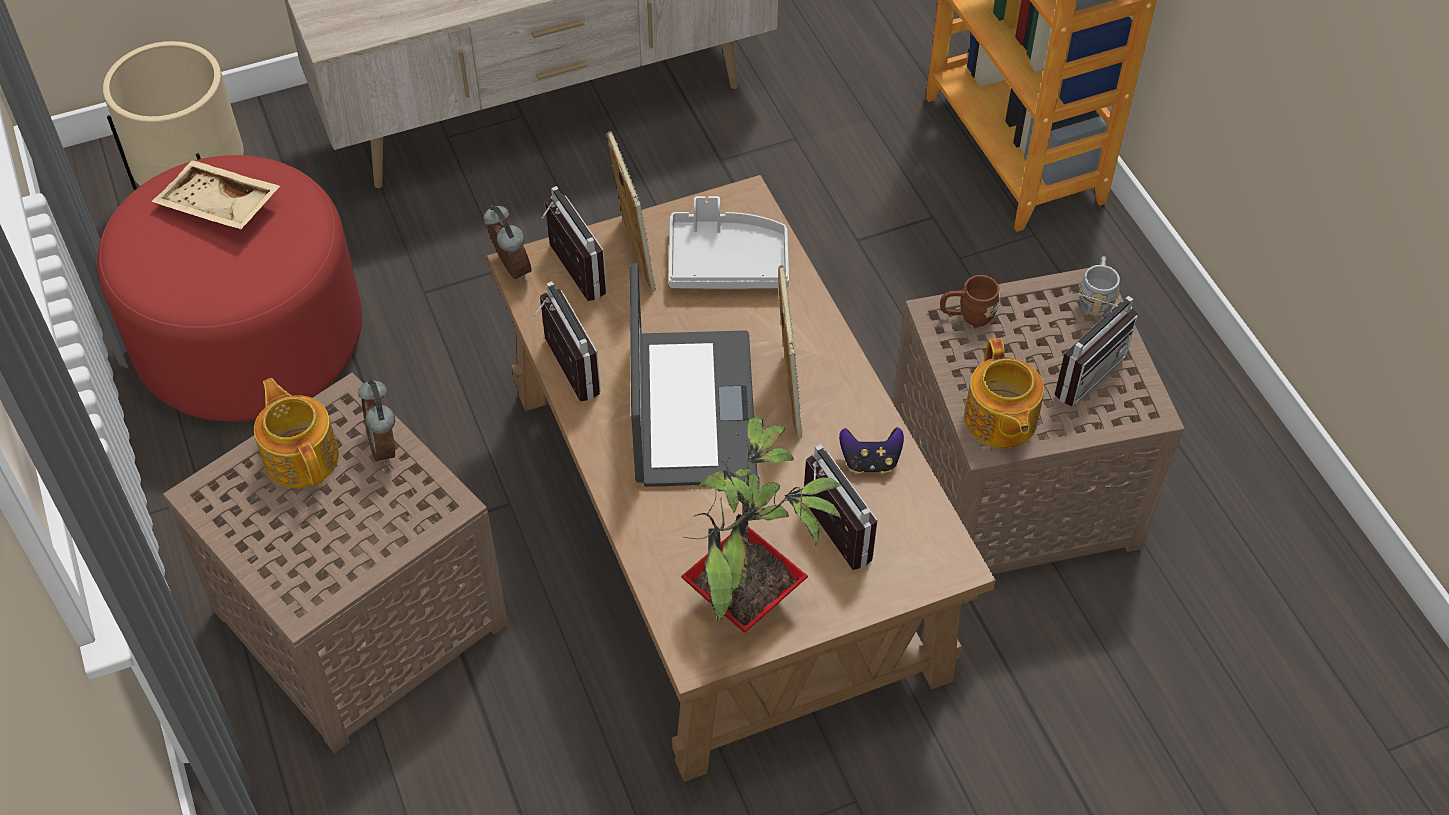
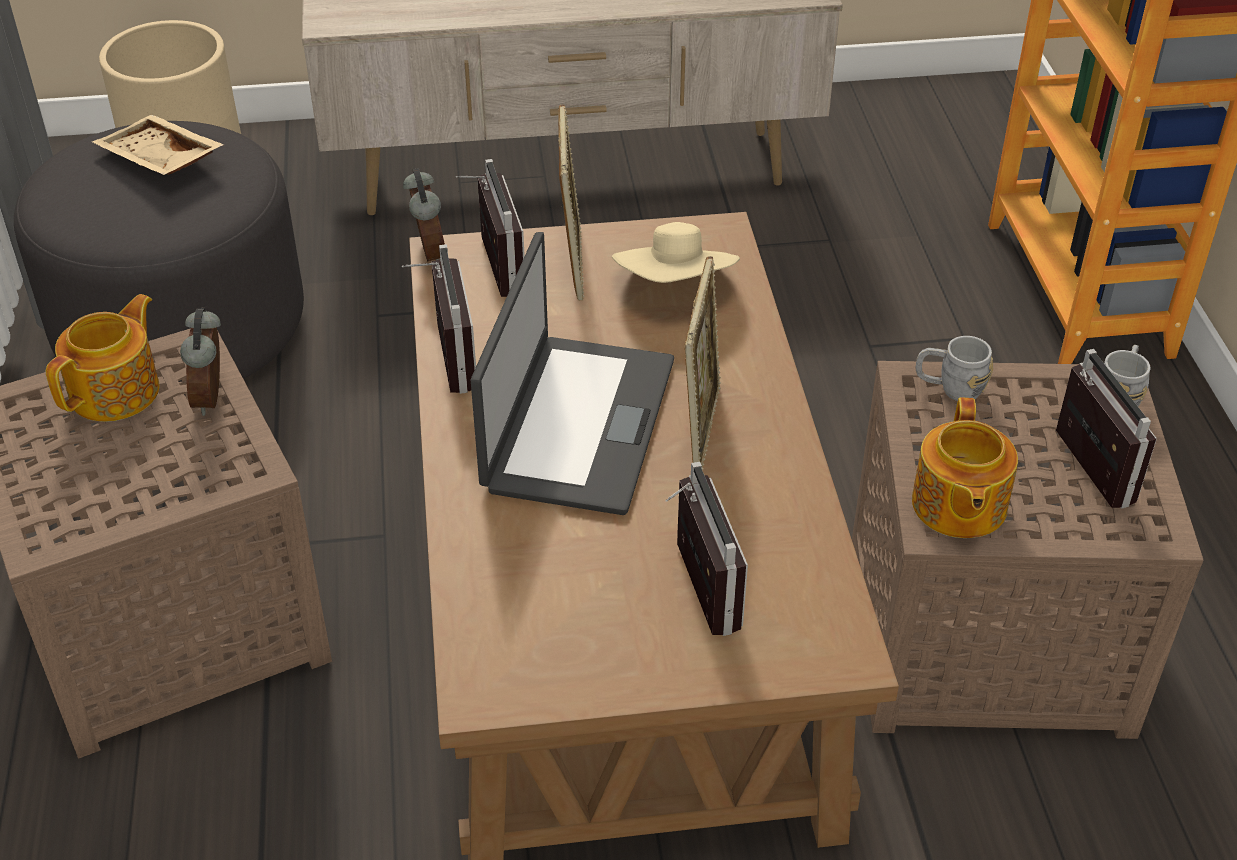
camera: 15 degrees right, 10 degrees down
red ottoman [97,155,362,422] -> grey ottoman [14,121,304,396]
teapot [254,378,339,488] -> teapot turned 45 degrees clockwise [46,294,159,422]
grey tray [669,196,789,289] -> beige hat [612,222,740,283]
potted plant [681,417,842,633] -> none
game controller [839,427,904,473] -> none
brown mug [940,275,1001,326] -> grey mug [916,336,993,401]
radio [1055,291,1138,406] -> radio turned 75 degrees counterclockwise [1056,349,1157,509]

